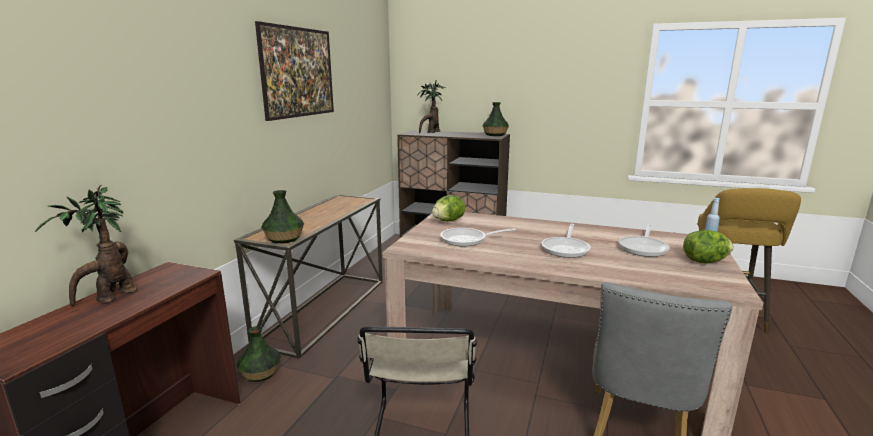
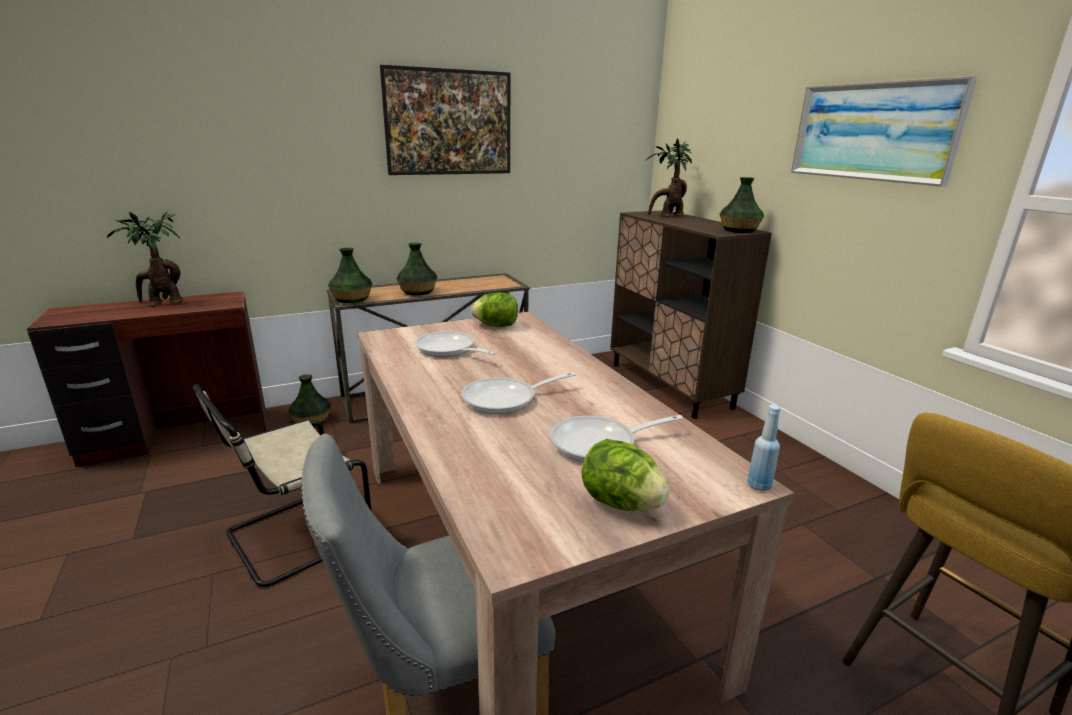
camera: 45 degrees right, 5 degrees up
none -> vase [397,243,437,296]
none -> picture [791,76,978,187]

